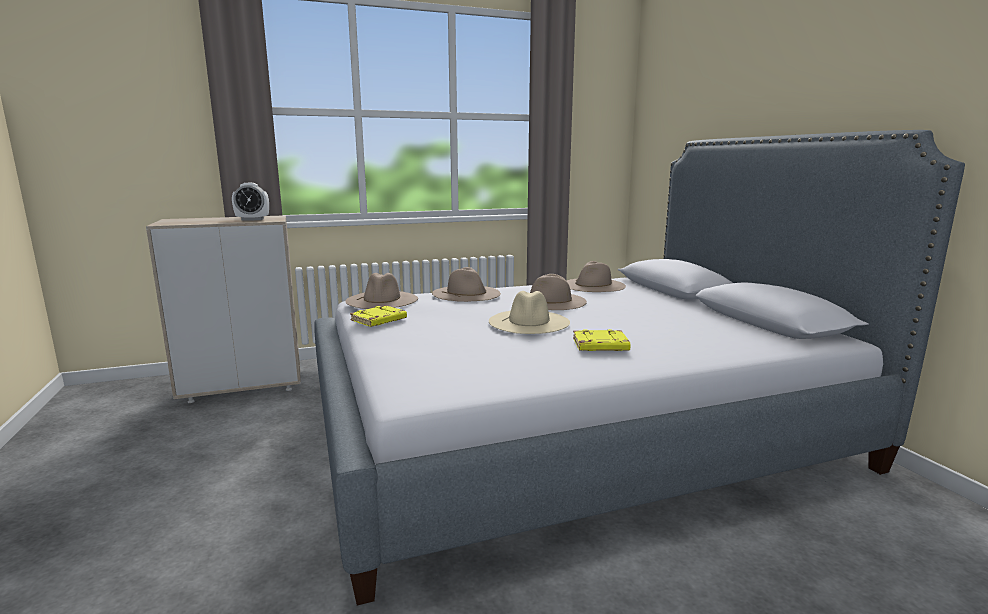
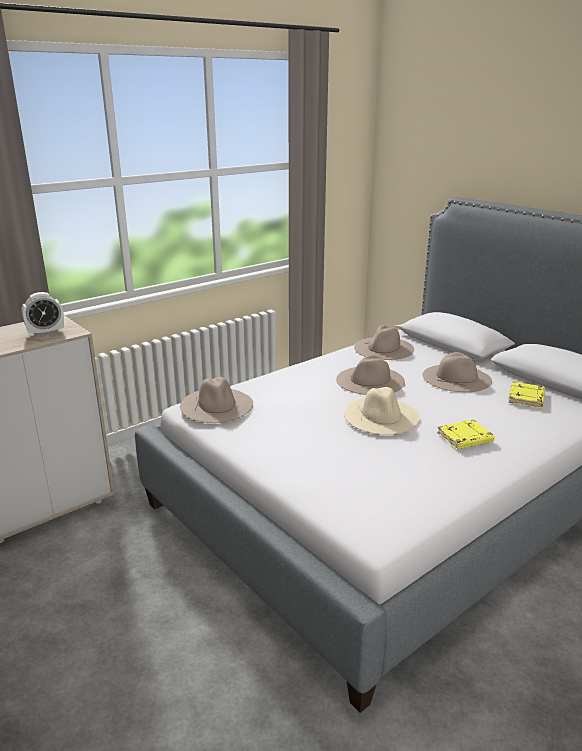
camera: 20 degrees left, 10 degrees up
yellow book [350,305,407,327] -> yellow book moved to [509,382,545,408]
beige hat [432,267,501,302] -> beige hat moved to [422,352,492,392]

